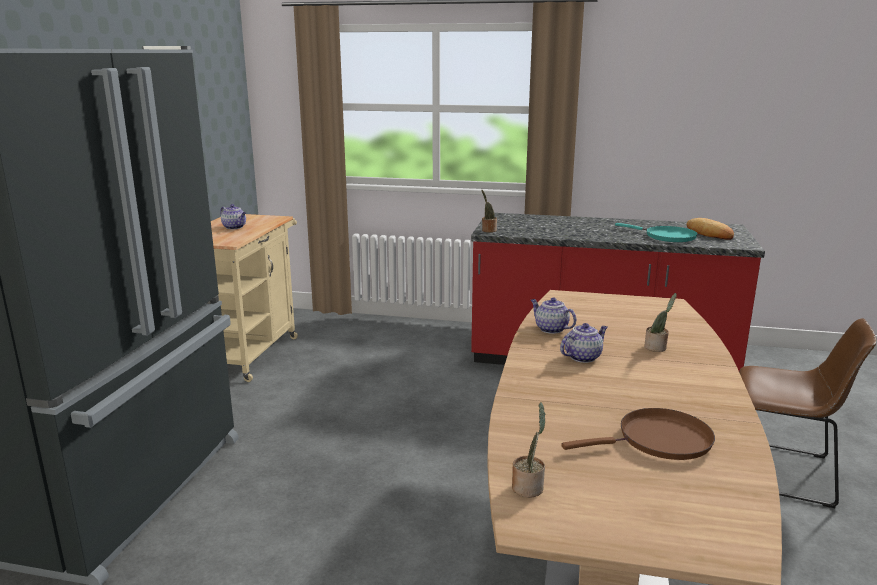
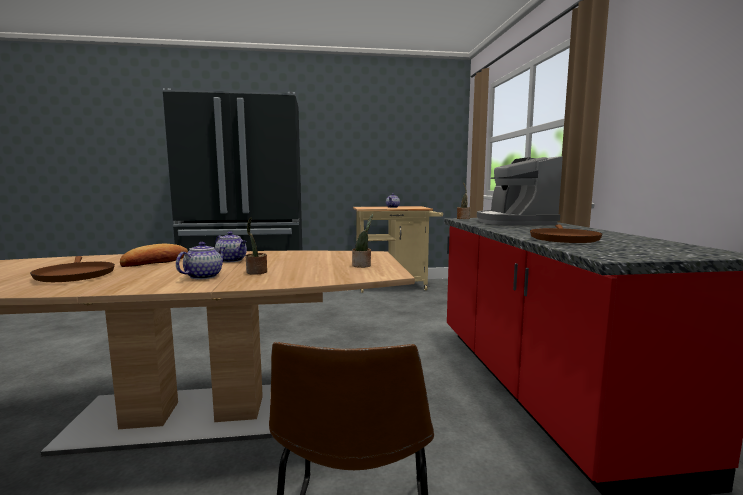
camera: 70 degrees right, 10 degrees down
potted plant [512,402,545,498] -> potted plant moved to [352,214,373,268]
teapot [531,298,576,334] -> teapot moved to [176,242,226,279]
turquoise frying pan [615,223,698,242] -> brown frying pan [530,225,603,243]
bread [686,218,734,240] -> bread moved to [120,244,188,267]
none -> coffee machine [477,156,563,225]

